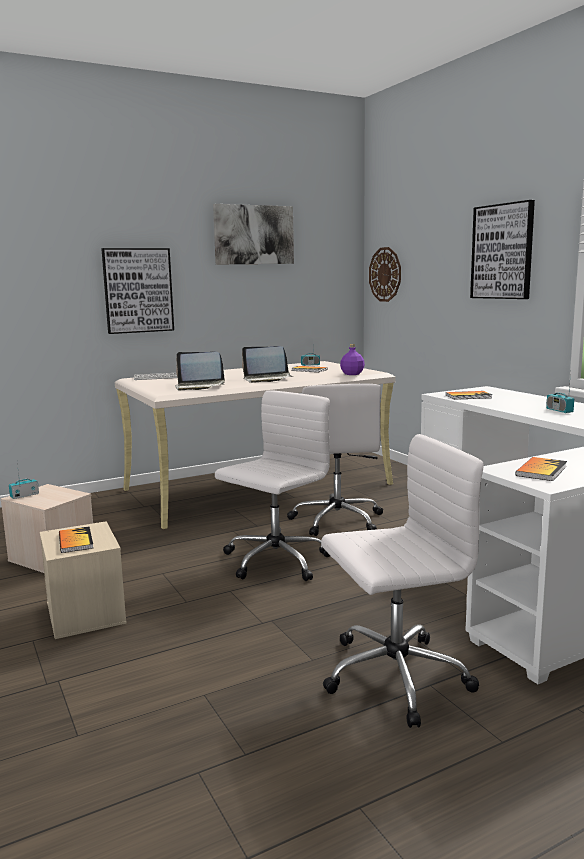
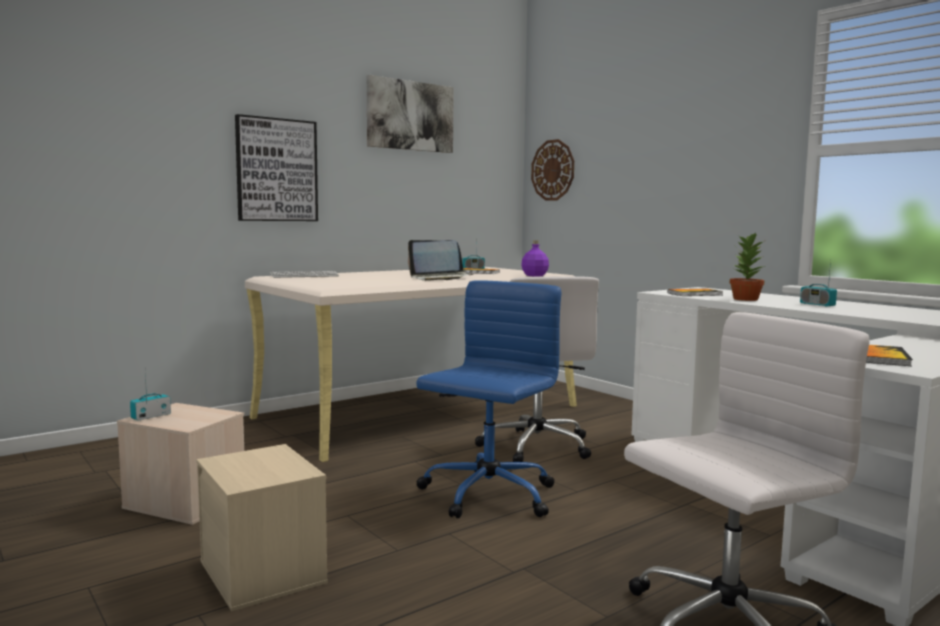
camera: 10 degrees left, 5 degrees down
book [59,527,93,553] -> none
laptop [175,352,225,390] -> none
white office chair [215,390,330,581] -> blue office chair [416,280,561,518]
picture [470,200,535,299] -> none
none -> potted plant [730,232,765,301]

